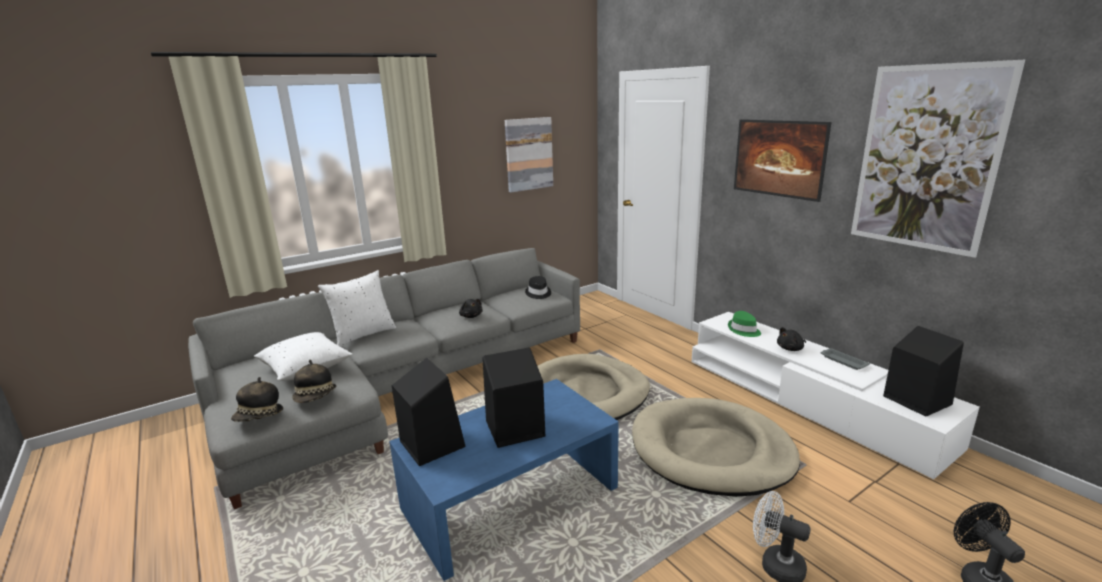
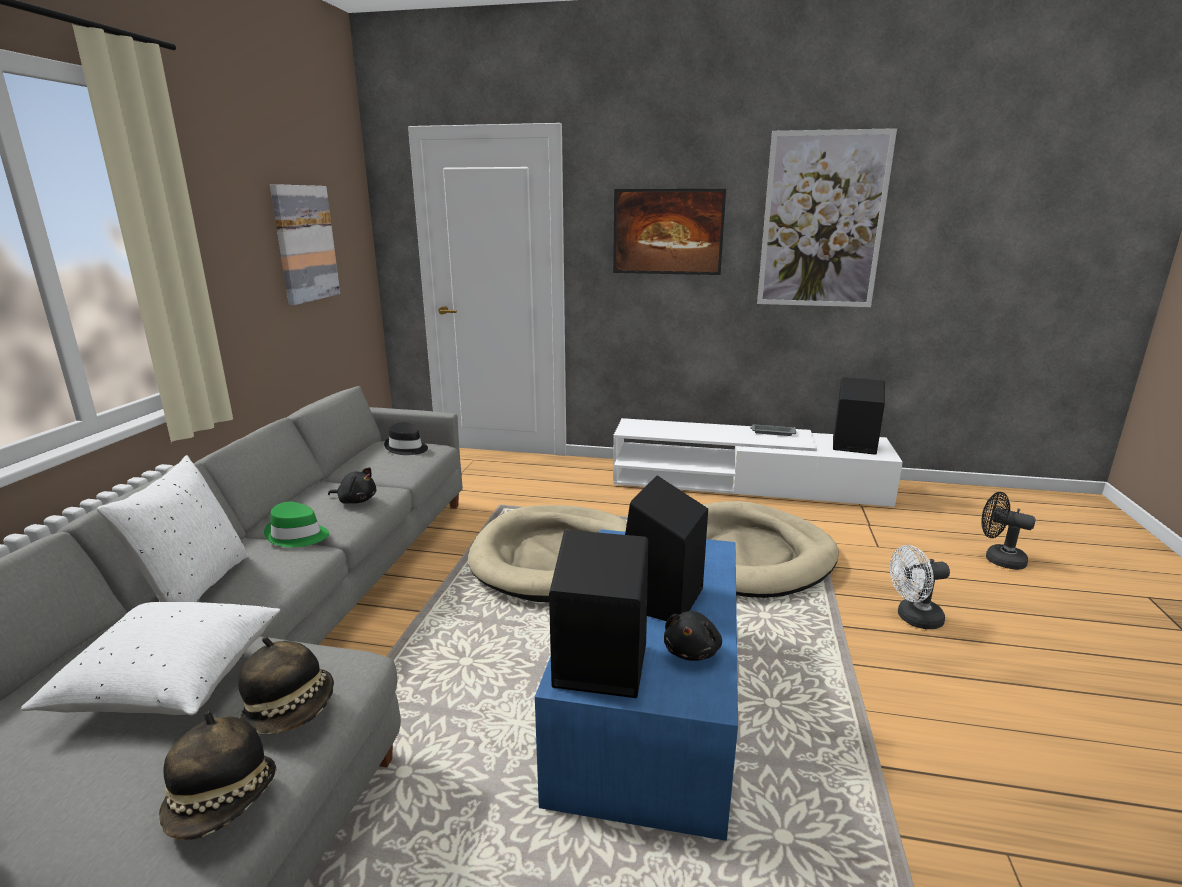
camera: 45 degrees left, 0 degrees up
green hat [728,311,761,337] -> green hat moved to [264,502,329,547]
black plush toy [777,327,806,351] -> black plush toy moved to [664,611,722,661]

